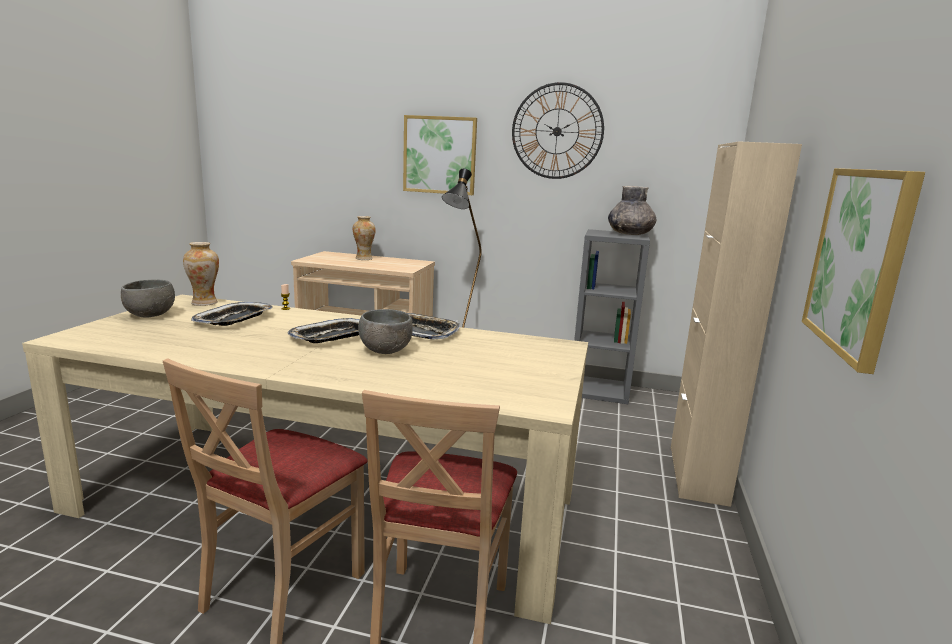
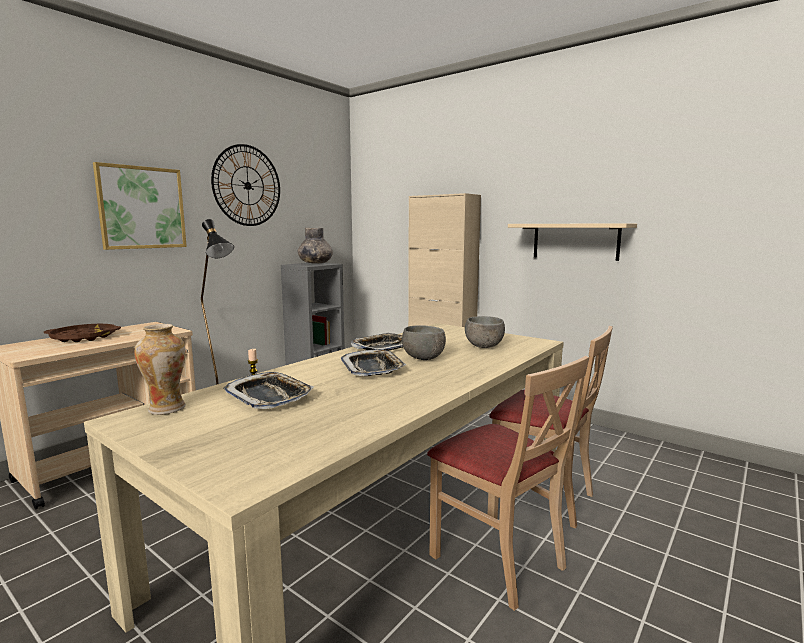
camera: 65 degrees left, 5 degrees down
grey bowl [121,279,175,317] -> grey bowl moved to [465,316,505,348]
vase [353,216,376,260] -> brown tray [44,324,121,342]
picture [802,168,925,374] -> beige shelf [508,223,637,261]

